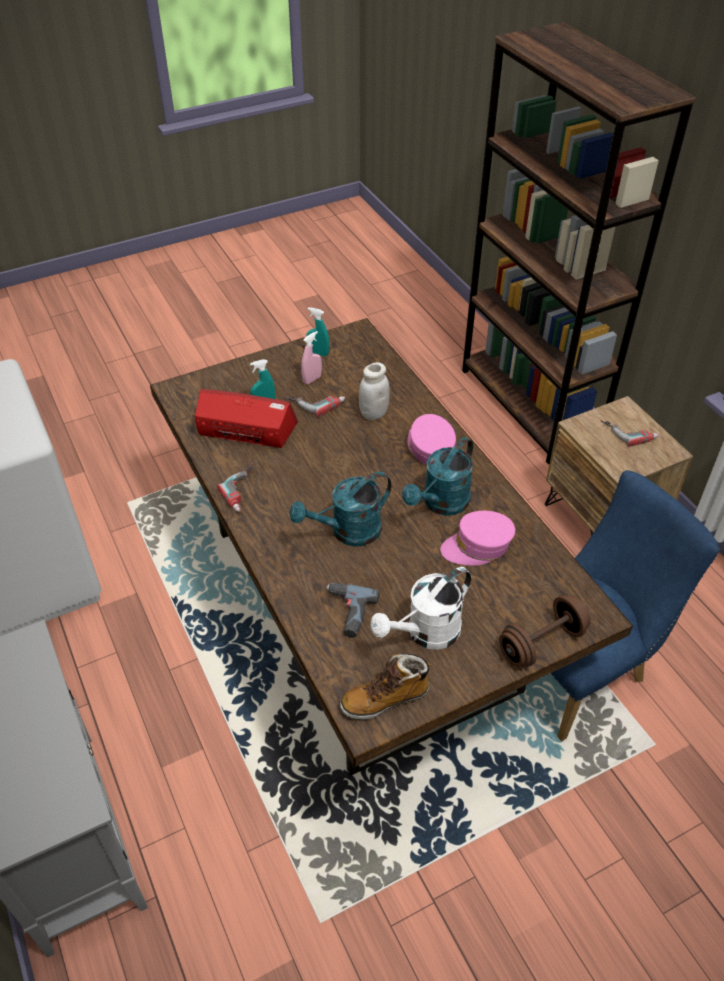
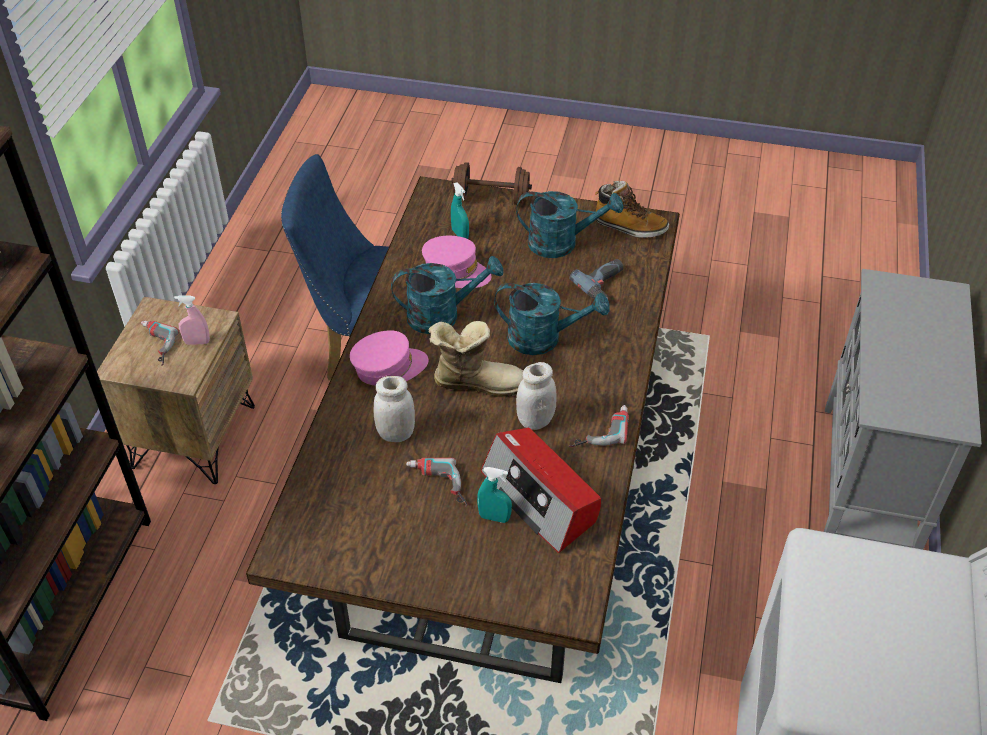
camera: 140 degrees left, 0 degrees up
pink spray bottle [301,331,322,384] -> pink spray bottle moved to [174,295,210,345]
turquoise spray bottle [306,307,329,357] -> turquoise spray bottle moved to [451,182,469,239]
white watering can [370,567,472,650] -> turquoise watering can [516,191,623,258]
pink cap [407,414,456,465] -> pink cap turned 135 degrees counterclockwise [350,330,429,386]
none -> boot [428,321,523,397]
none -> white jar [516,362,557,430]

